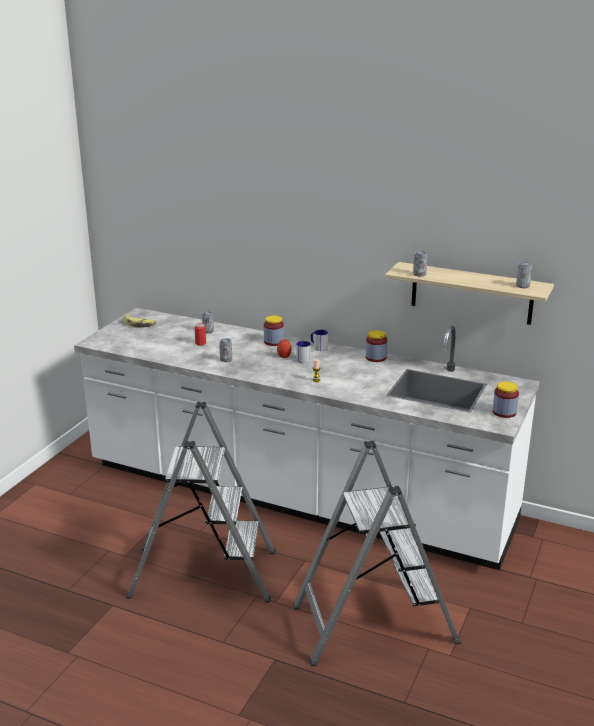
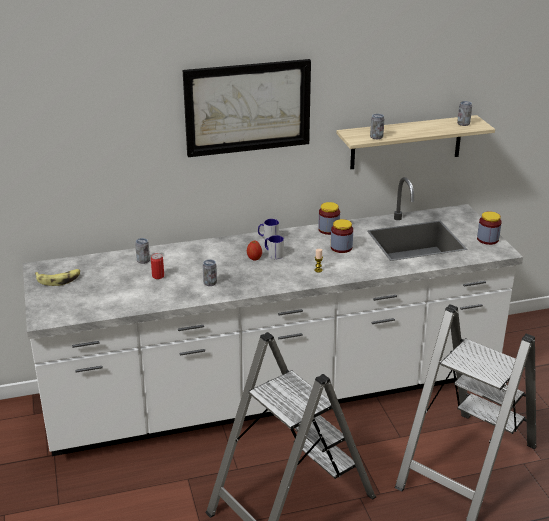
camera: 40 degrees left, 5 degrees up
jar [264,315,284,346] -> jar moved to [331,219,353,253]
none -> picture [183,59,311,157]

